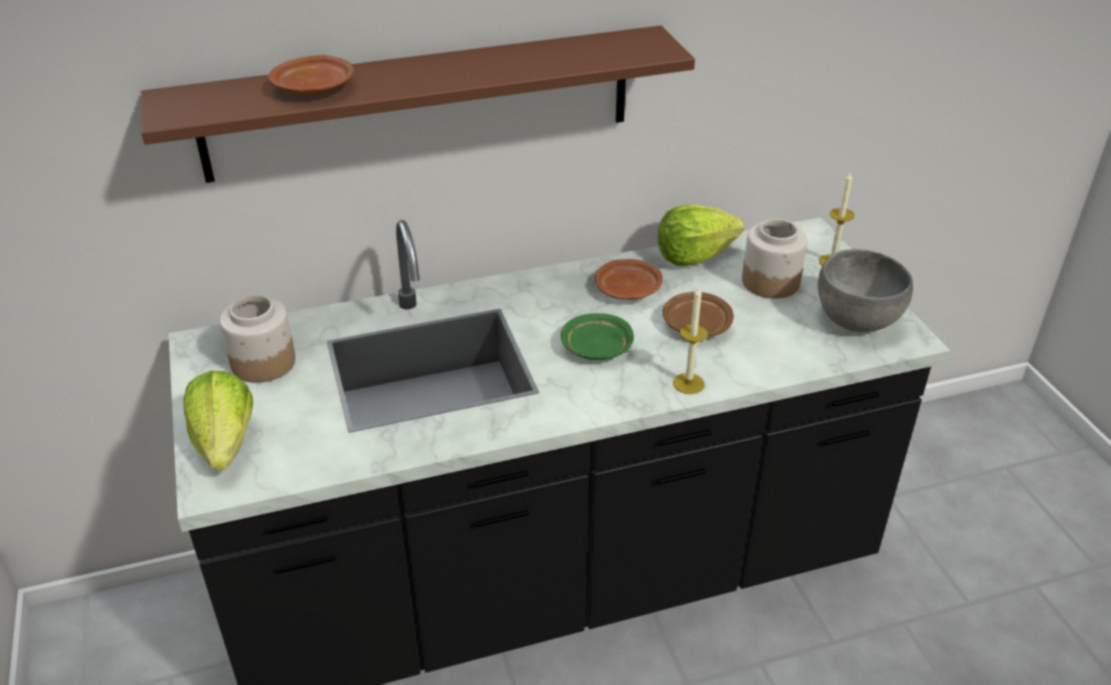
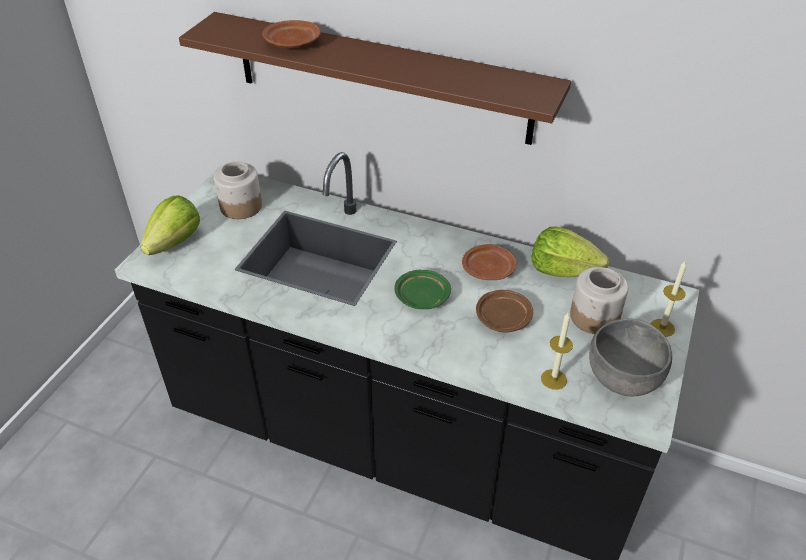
camera: 40 degrees right, 5 degrees up
candle [673,286,708,394] -> candle moved to [541,313,573,390]

